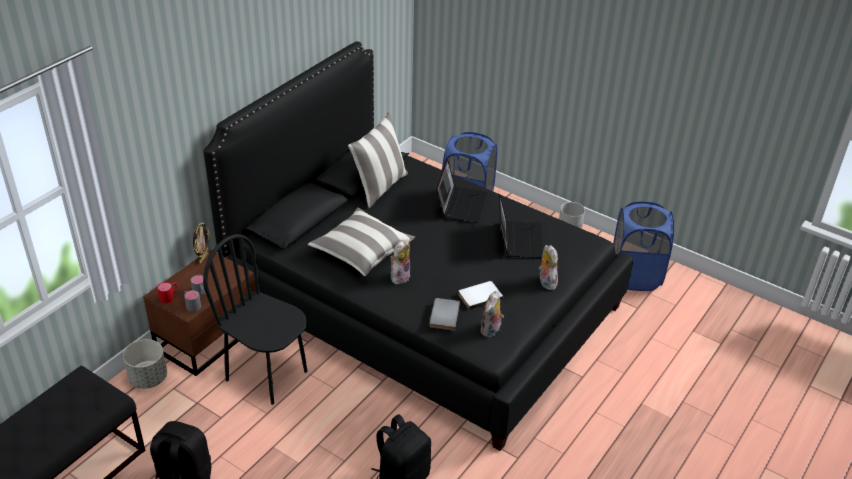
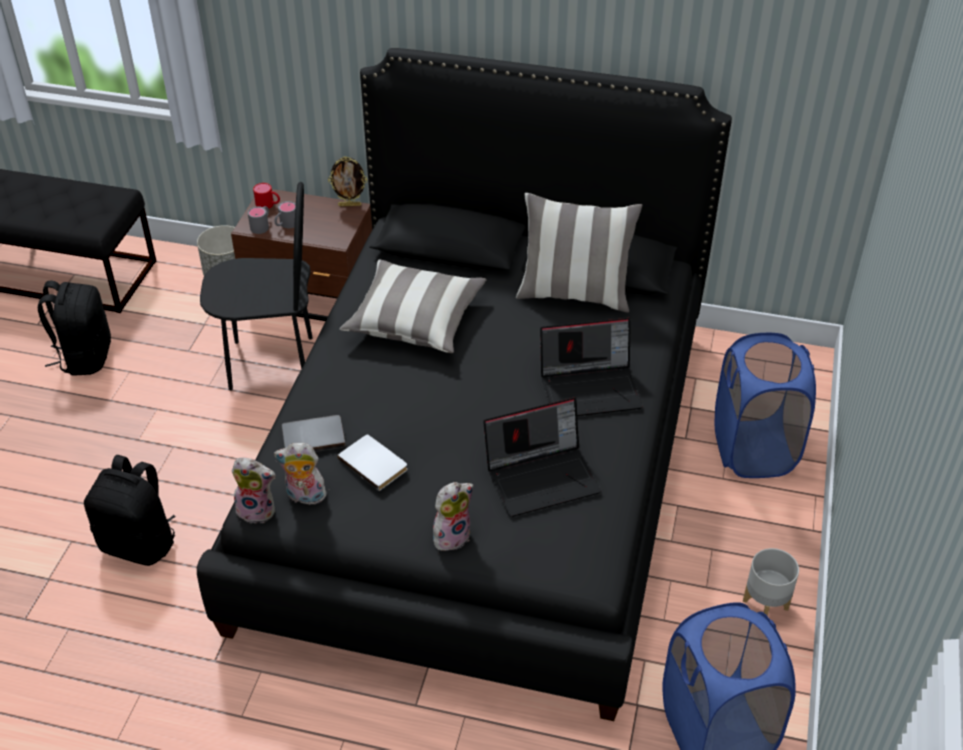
camera: 70 degrees right, 5 degrees up
black chair [203,234,307,405] -> black chair turned 75 degrees clockwise [200,182,312,390]
plush toy [390,240,410,285] -> plush toy moved to [232,457,275,523]

